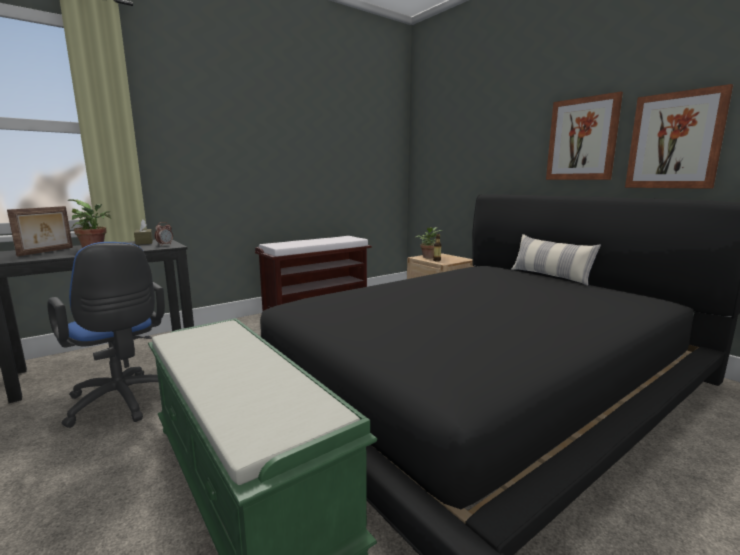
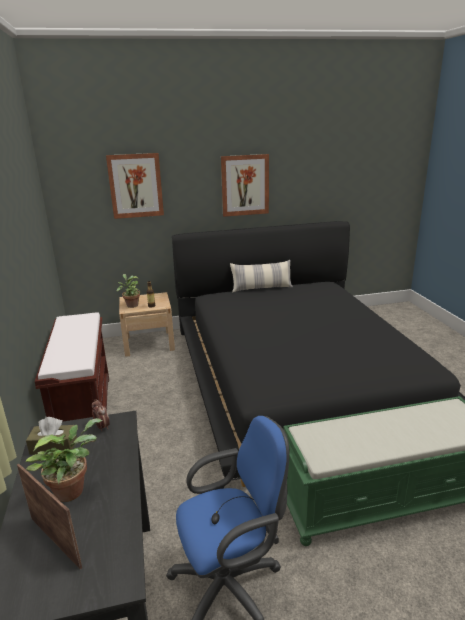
camera: 65 degrees left, 10 degrees up
picture [625,84,733,189] -> picture moved to [106,153,164,219]

